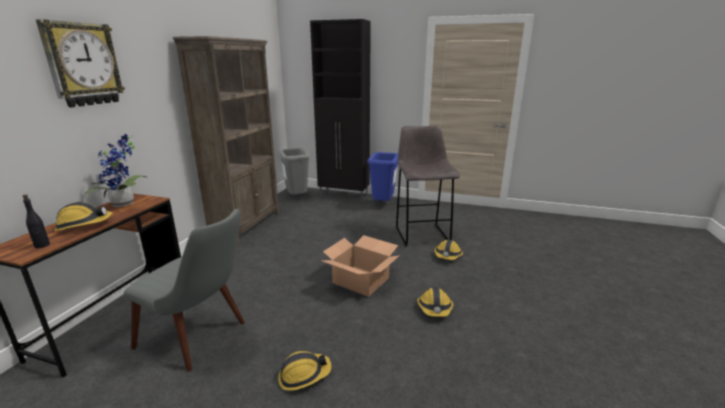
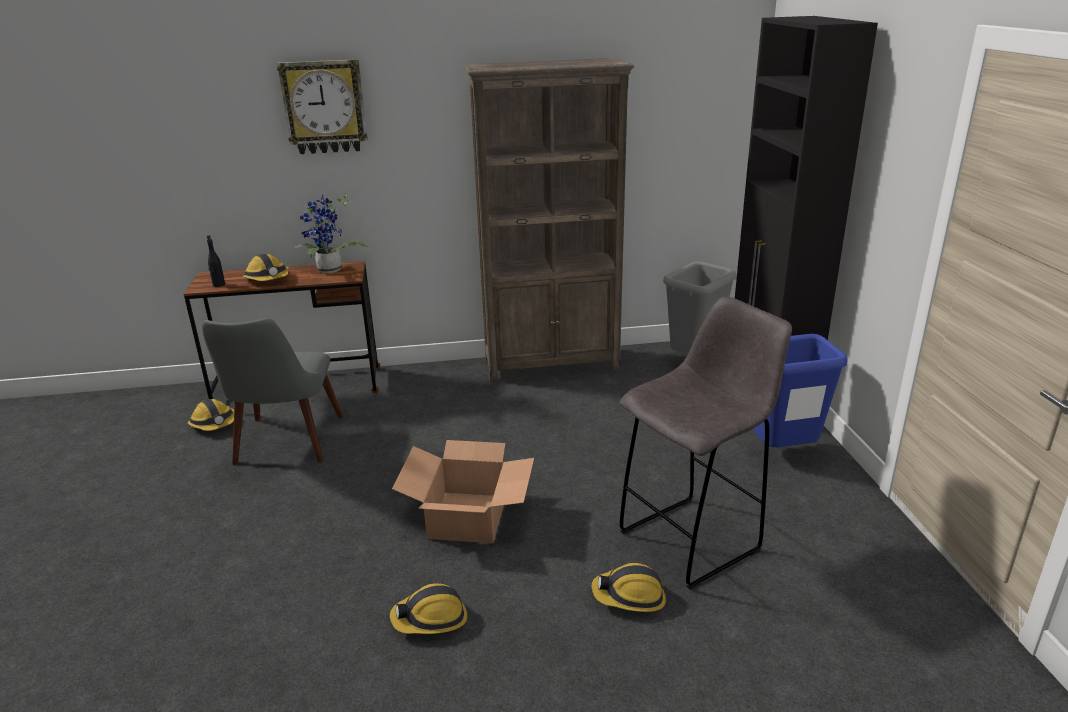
camera: 65 degrees right, 5 degrees up
hard hat [278,351,332,391] -> hard hat moved to [188,399,234,431]

